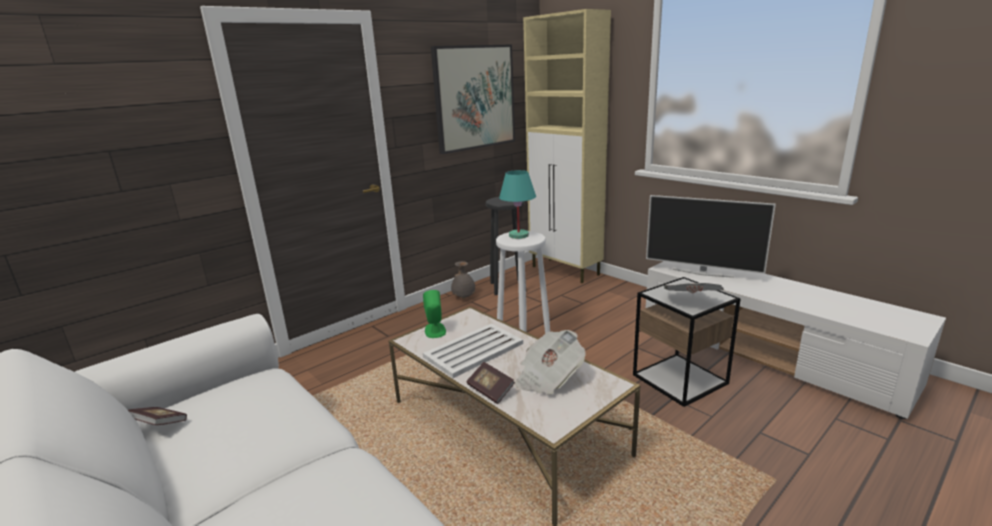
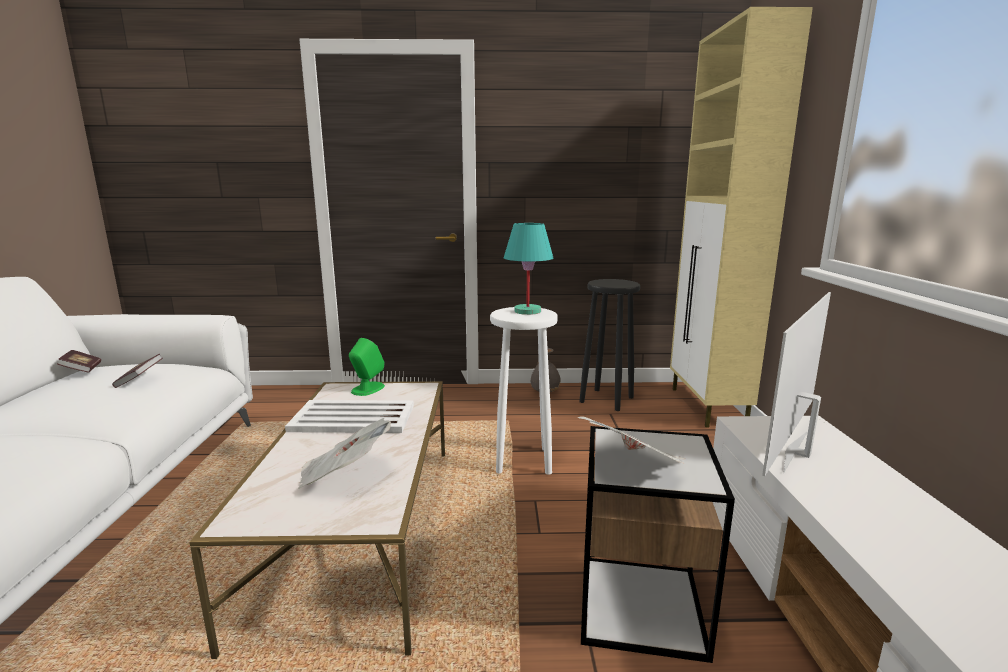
camera: 40 degrees right, 5 degrees down
picture [431,45,515,154] -> none
book [467,362,515,404] -> book moved to [112,354,163,388]
television [646,195,776,278] -> television turned 60 degrees clockwise [762,292,831,476]

